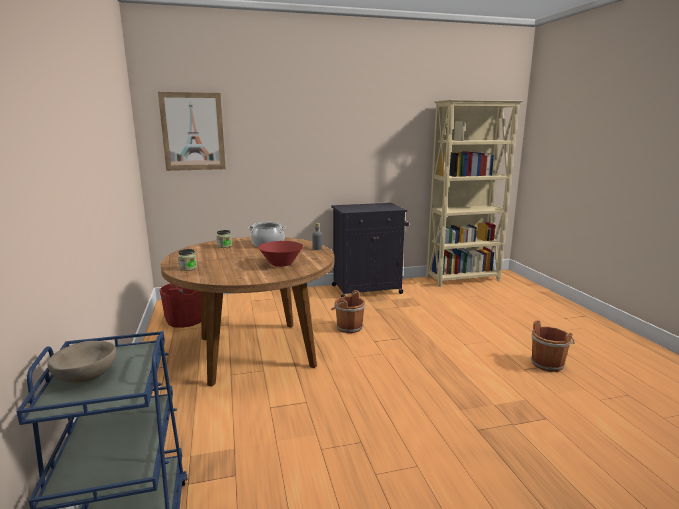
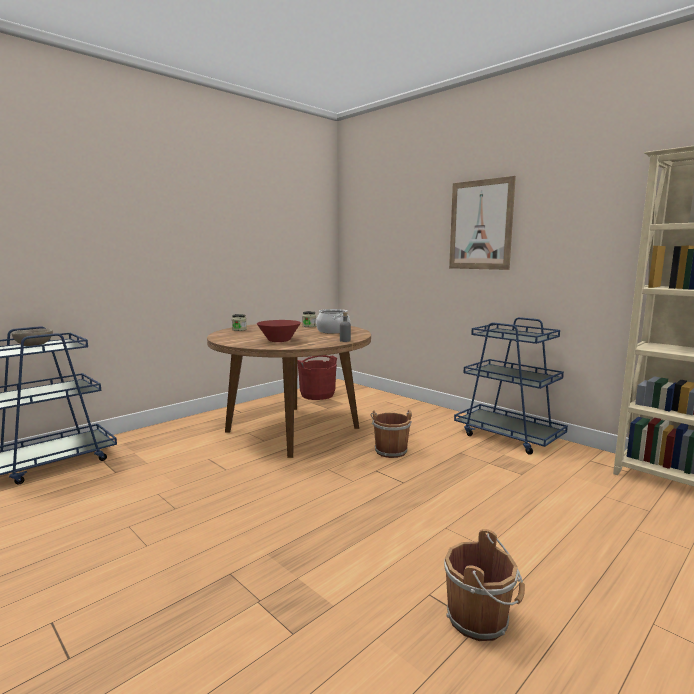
camera: 60 degrees right, 5 degrees down
picture [158,92,226,171] -> picture moved to [449,176,516,270]
black cabinet [331,203,409,297] -> blue cart [454,317,568,455]

